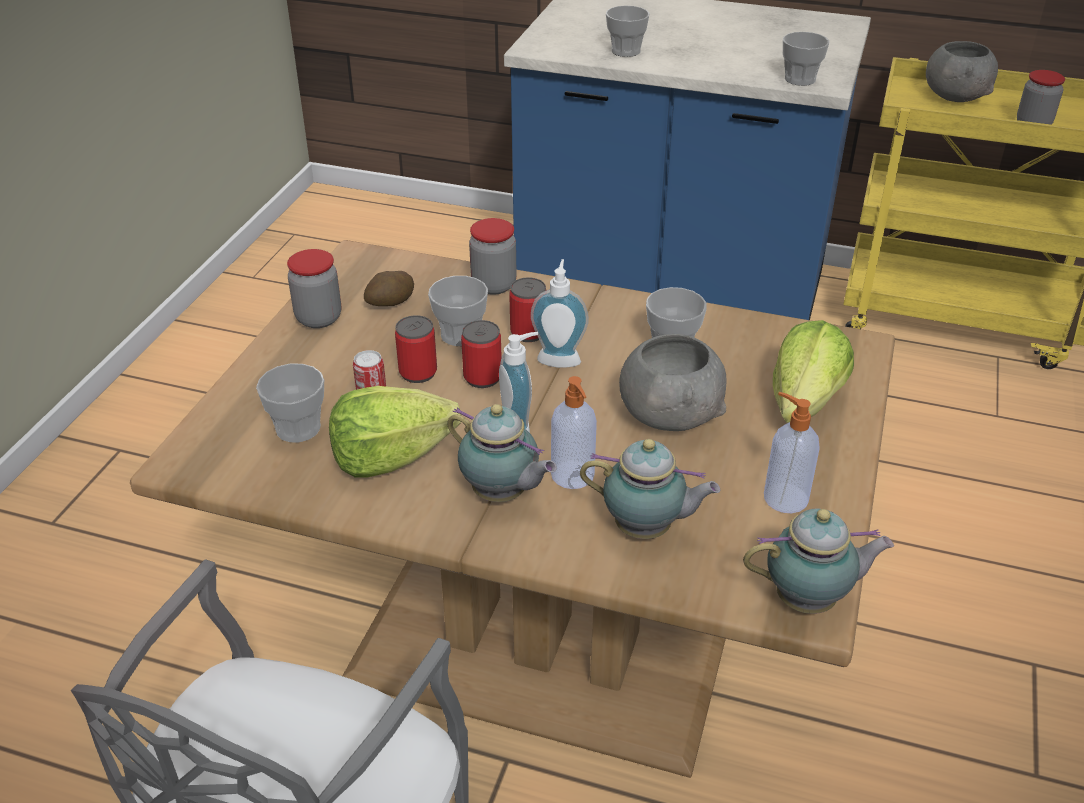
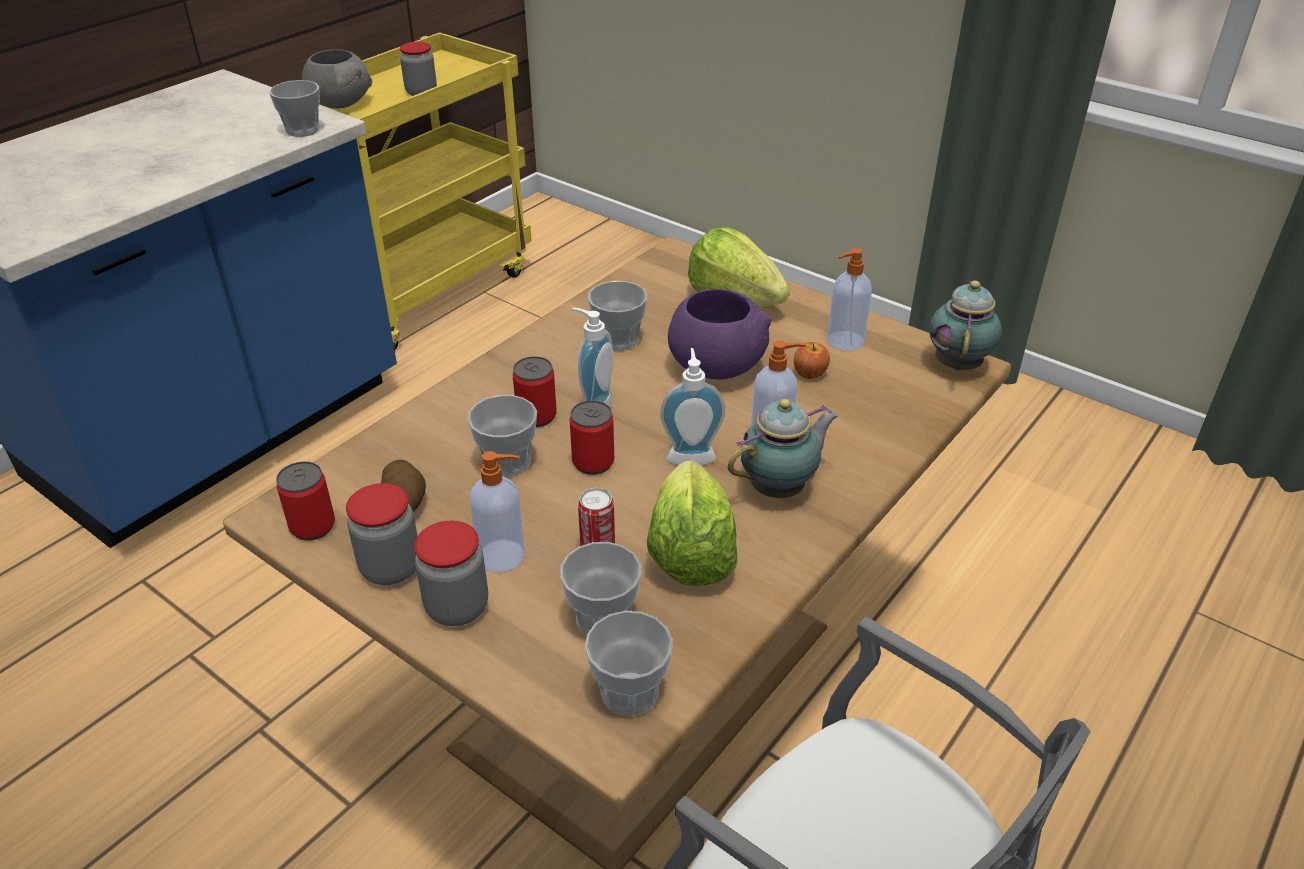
camera: 70 degrees left, 0 degrees up
can [395,315,437,383] -> can moved to [276,461,335,541]
jar [469,218,517,295] -> jar moved to [414,521,488,626]
teapot [580,439,720,539] -> none
cup [606,6,650,57] -> cup moved to [585,611,673,716]
grey bowl [619,334,727,431] -> purple bowl [668,289,771,379]
none -> soap dispenser [470,451,525,572]
none -> apple [794,342,830,379]

